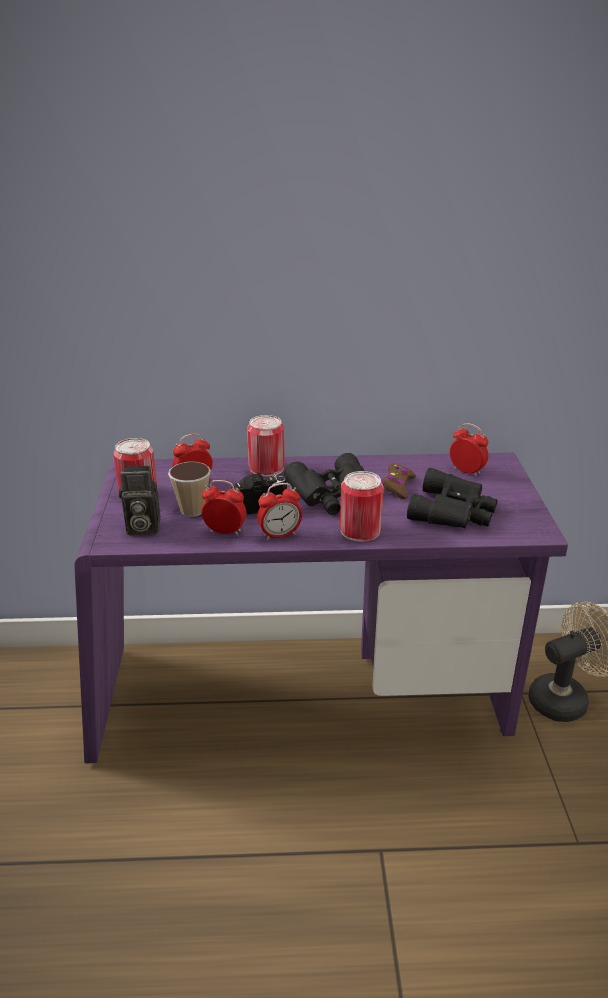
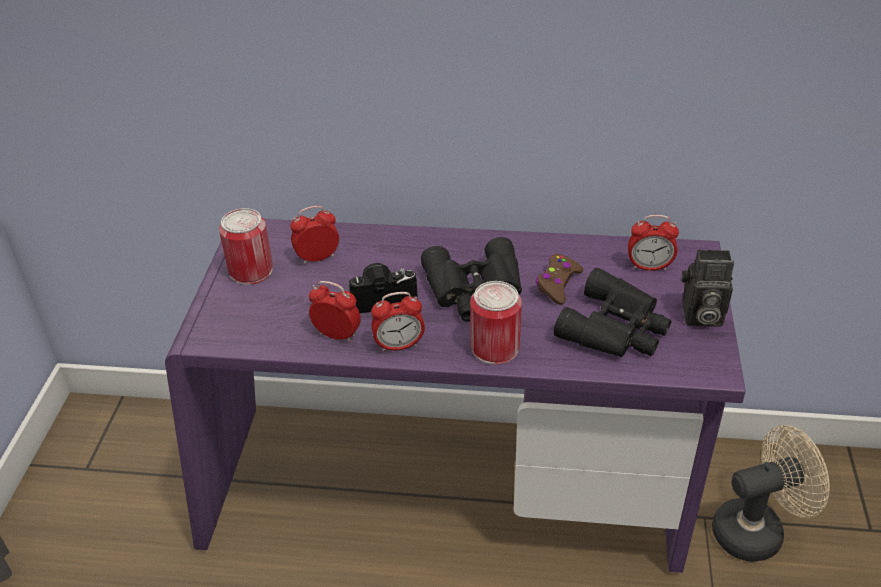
camera: 10 degrees right, 10 degrees up
camera [119,465,161,535] -> camera moved to [681,249,734,327]
cup [168,462,211,517] -> none
can [247,415,285,477] -> none
alarm clock [450,423,488,477] -> alarm clock turned 135 degrees clockwise [628,215,679,271]

